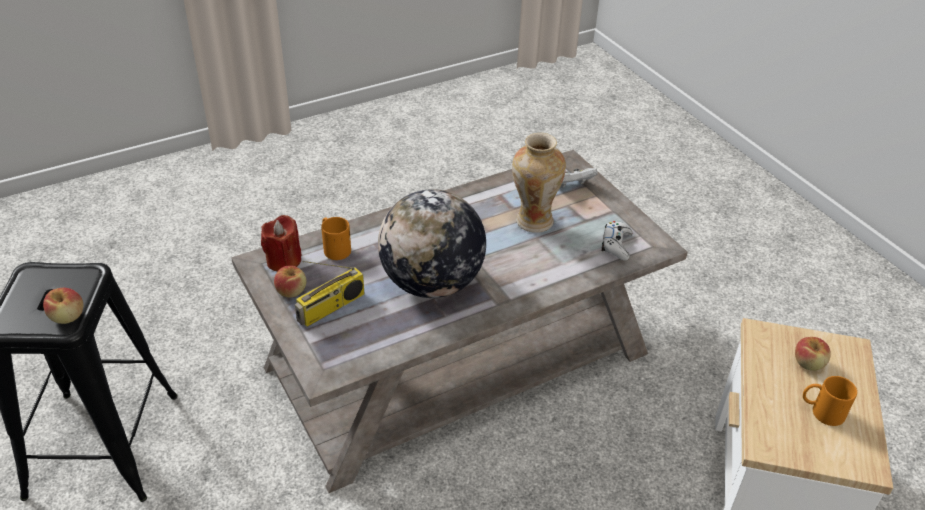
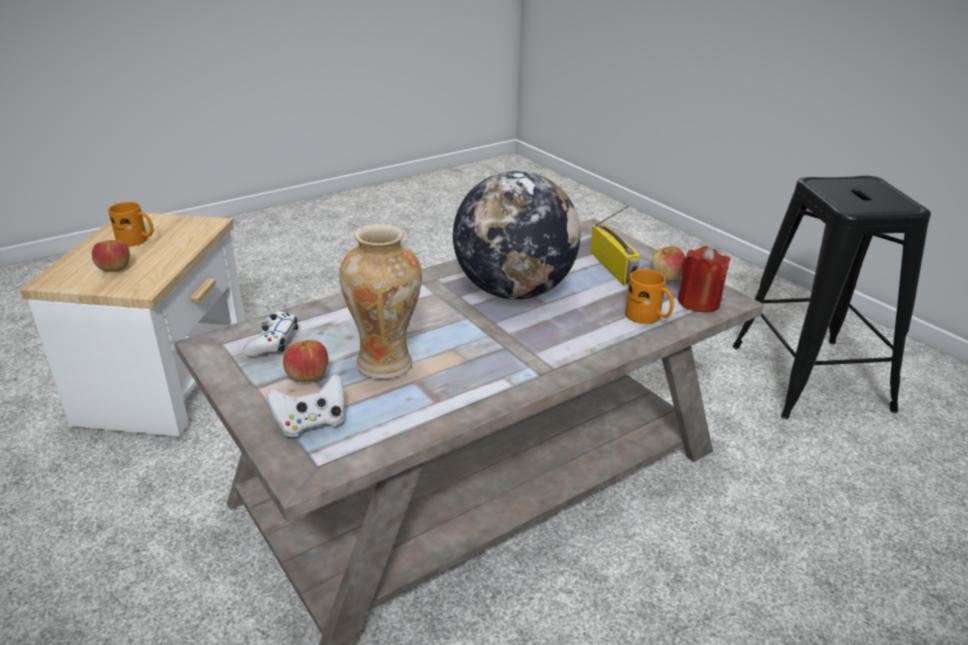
camera: 175 degrees right, 10 degrees down
apple [43,288,83,324] -> apple moved to [283,340,328,382]
radio [295,261,364,327] -> radio turned 120 degrees clockwise [590,206,640,285]

